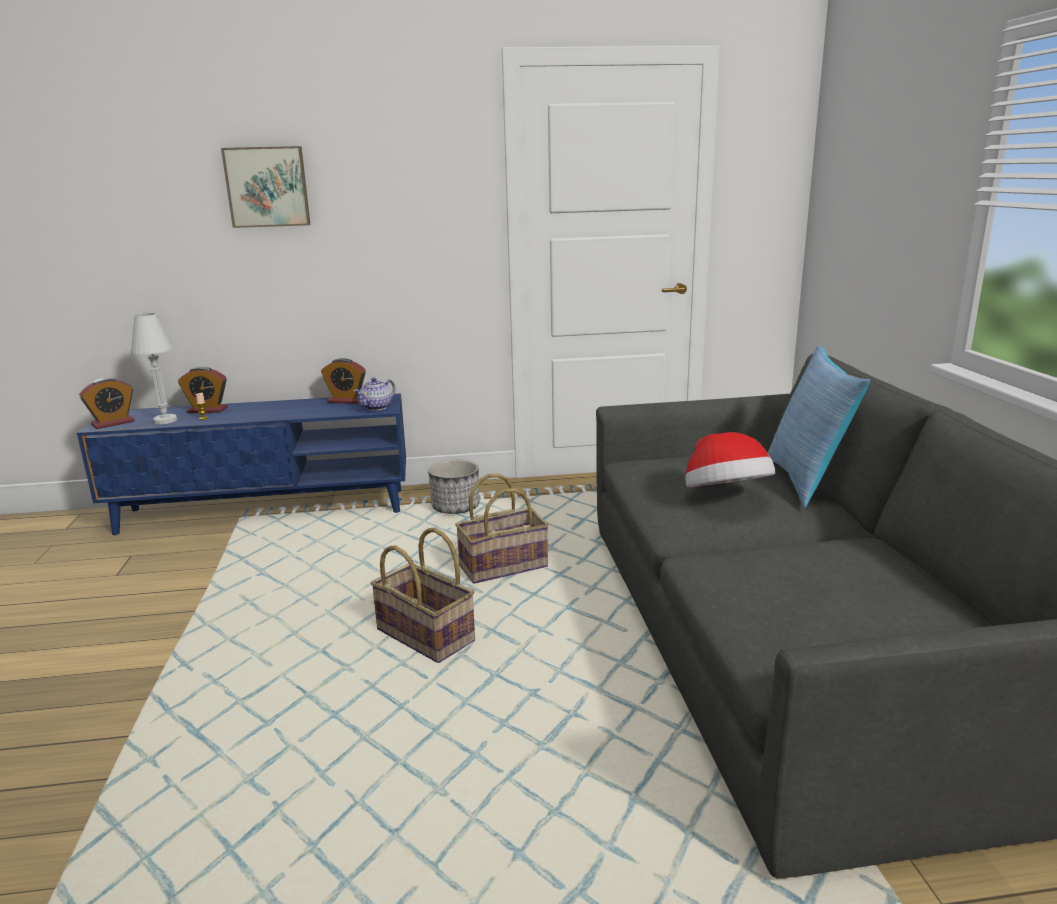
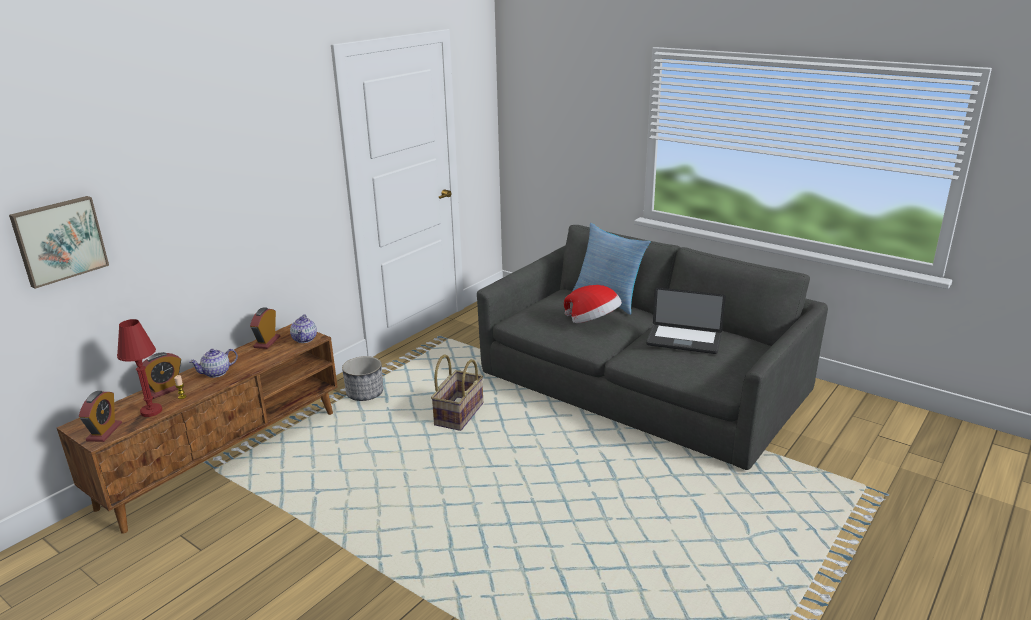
camera: 45 degrees left, 5 degrees up
blue tv stand [77,393,406,535] -> brown tv stand [57,323,338,534]
white table lamp [131,313,177,424] -> red table lamp [117,319,162,417]
picture [221,146,310,228] -> picture moved to [9,196,109,289]
alarm clock [321,358,366,404] -> alarm clock turned 135 degrees clockwise [250,307,280,349]
basket [371,528,475,663] -> none
none -> teapot [189,349,238,378]
none -> laptop [646,287,726,354]

